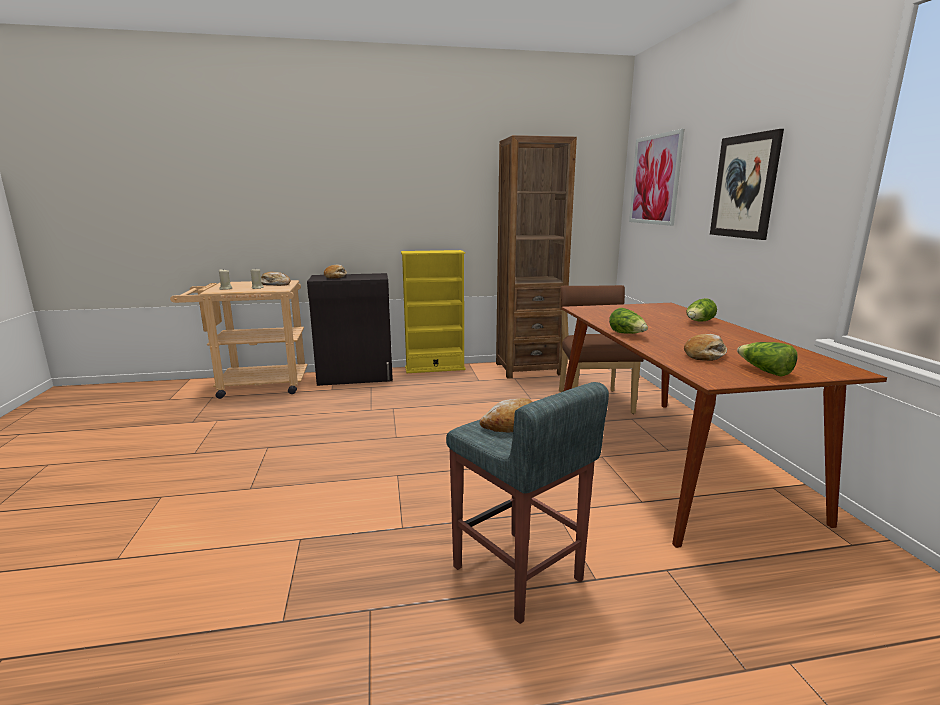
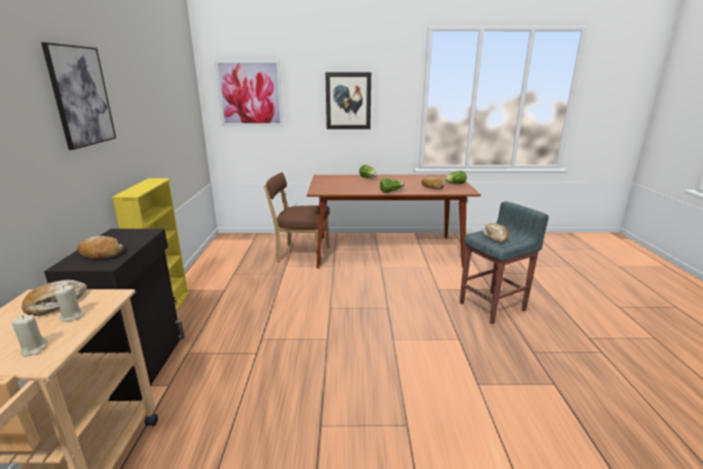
camera: 80 degrees left, 5 degrees up
brown bookcase [496,135,577,379] -> none
none -> picture [41,42,116,150]

